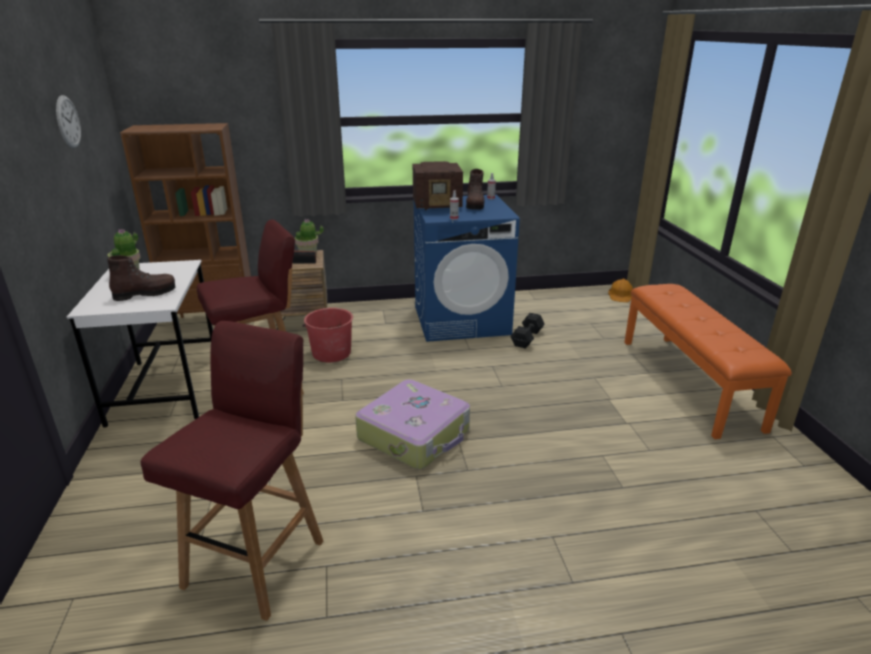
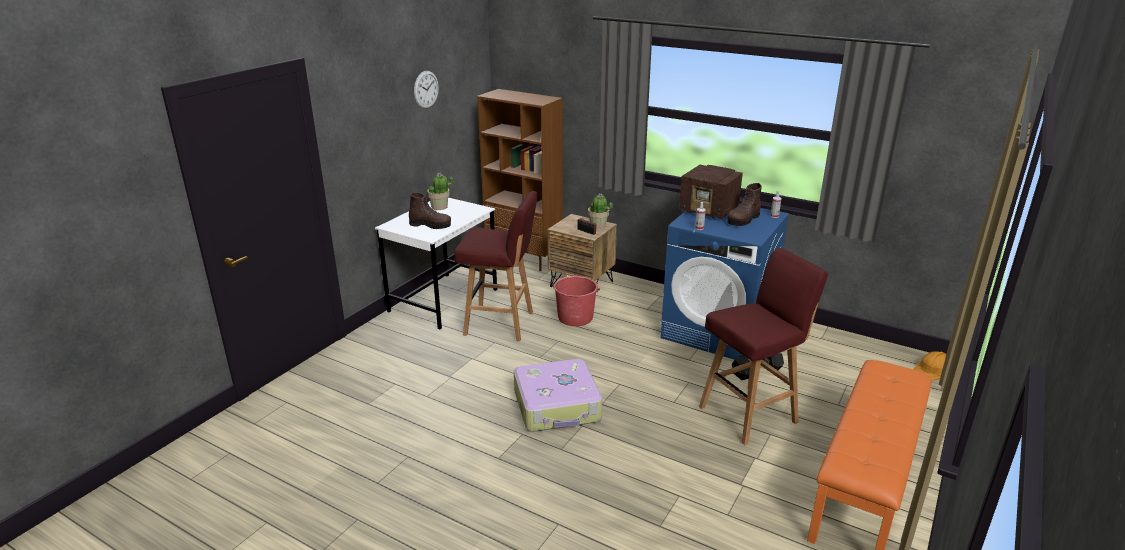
camera: 40 degrees right, 0 degrees up
red stool [141,321,323,621] -> red stool moved to [699,248,828,445]

